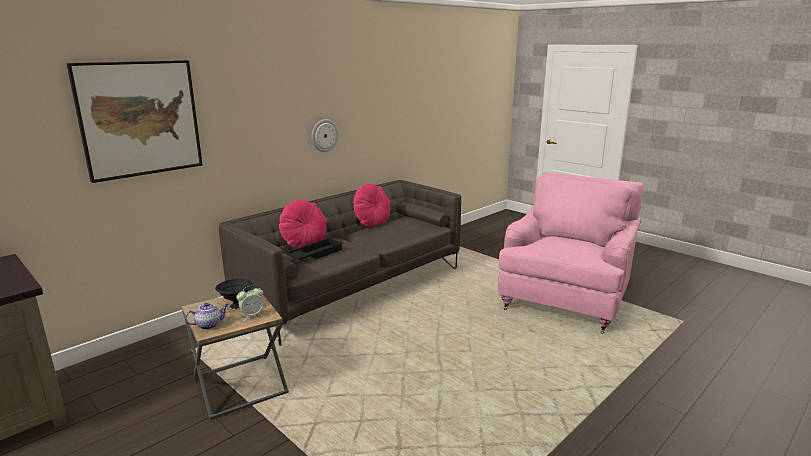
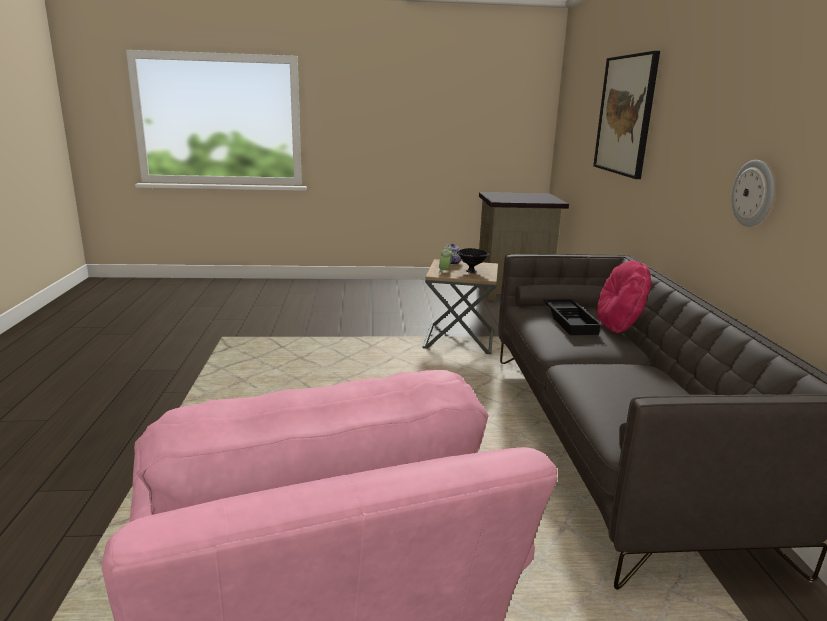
camera: 130 degrees right, 0 degrees up
pink pillow [353,184,390,227] -> none

